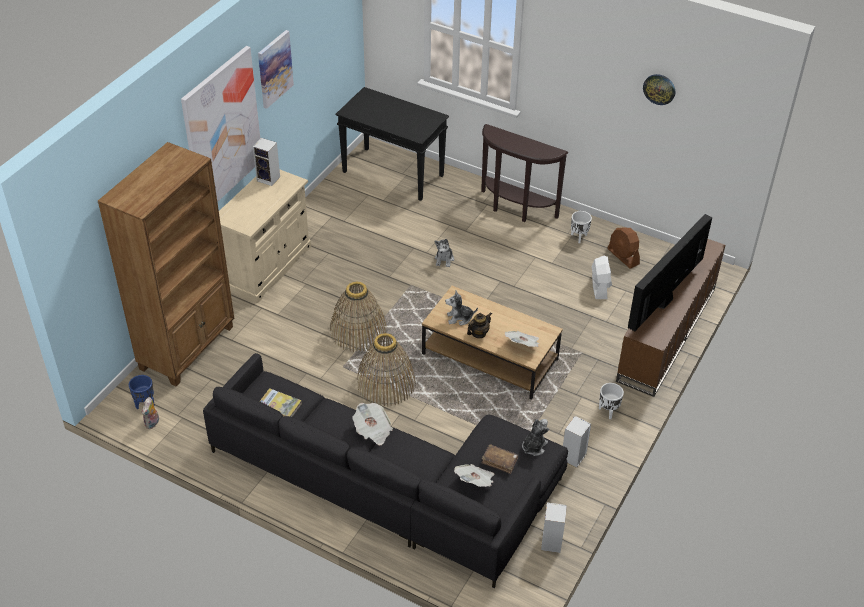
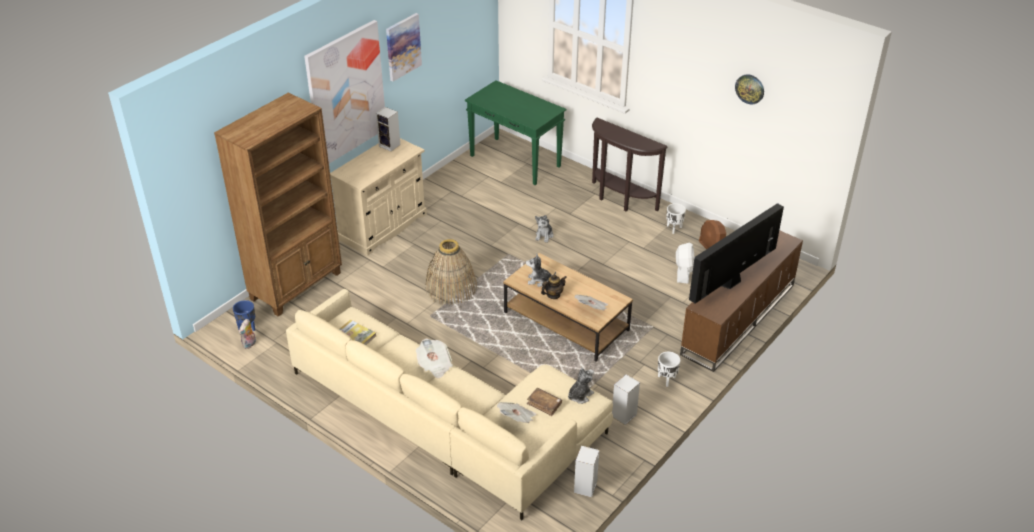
camera: 10 degrees right, 5 degrees down
black sofa [203,353,568,588] -> beige sofa [286,289,613,520]
black console table [336,87,449,201] -> green console table [465,80,566,185]
basket [357,333,416,406] -> none

